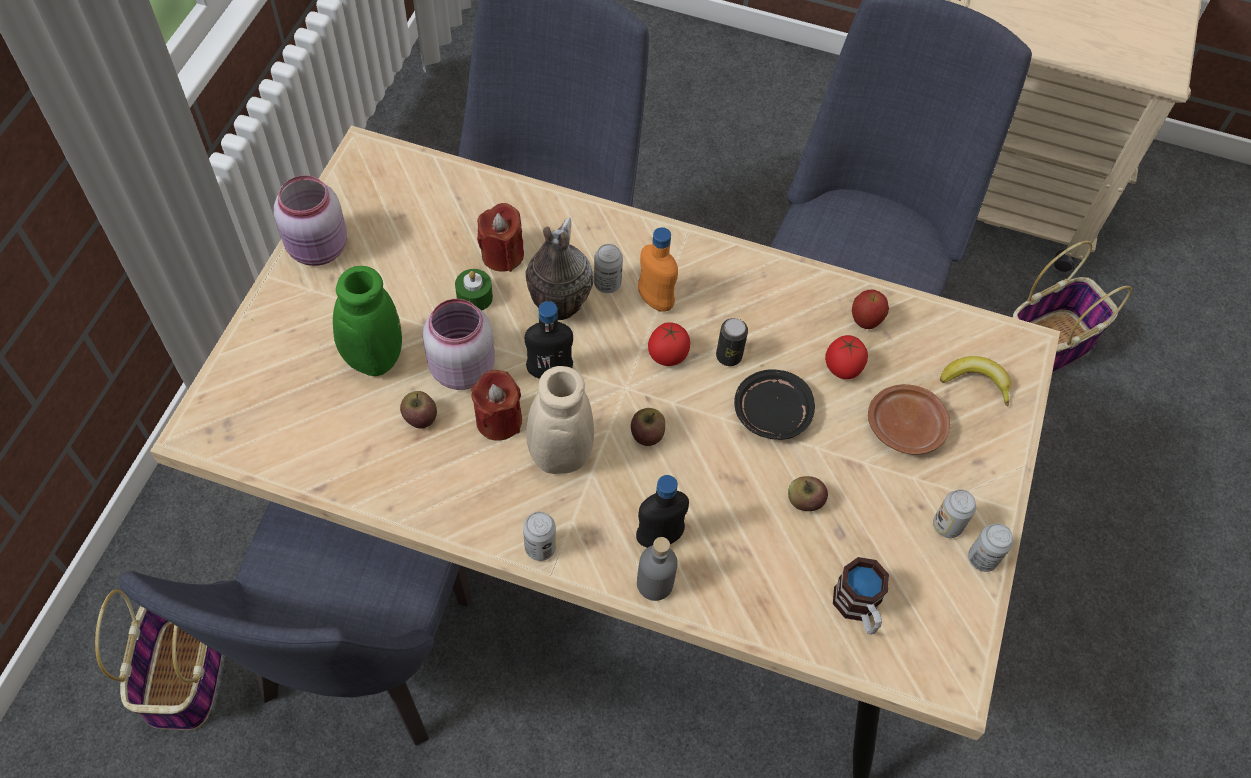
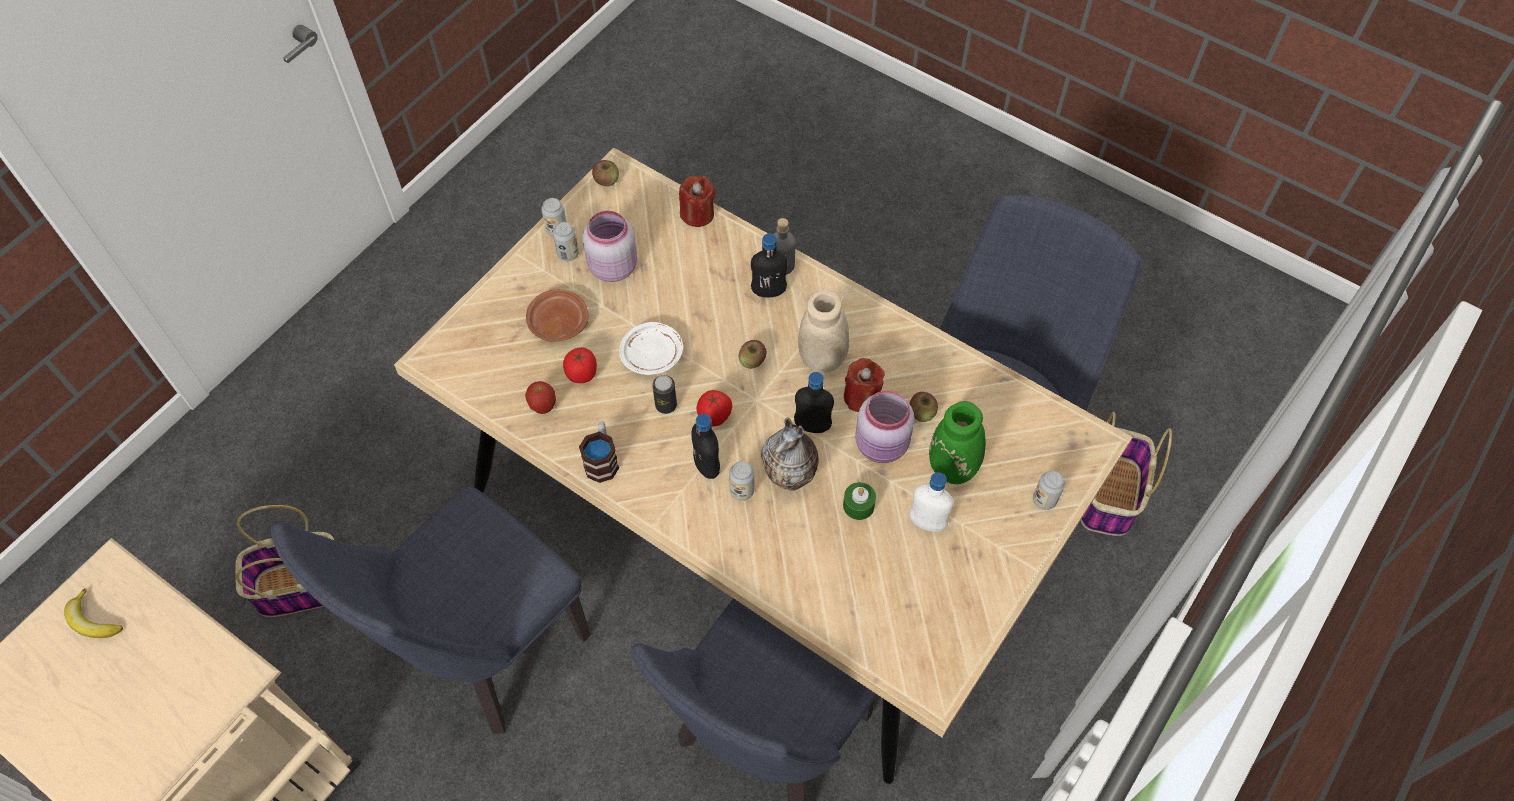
camera: 160 degrees left, 0 degrees up
pink jar [274,175,347,266] -> pink jar moved to [583,211,637,282]
red candle [477,203,524,272] -> red candle moved to [679,175,716,227]
can [523,512,556,561] -> can moved to [1033,471,1065,510]
orange bottle [638,227,678,311] -> black bottle [691,414,720,479]
black plate [734,369,815,440] -> white plate [619,322,683,375]
apple [788,476,828,511] -> apple moved to [592,160,619,186]
mug [833,557,889,634] -> mug moved to [579,421,619,483]
banana [940,356,1011,406] -> banana moved to [64,588,123,638]
none -> white bottle [909,472,954,532]

